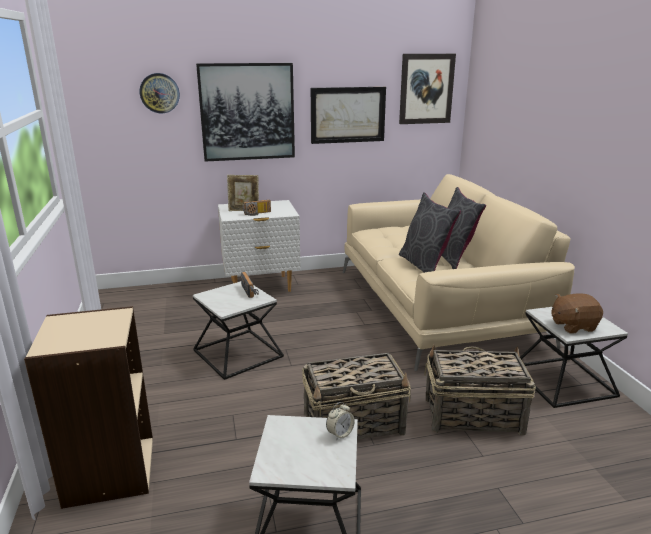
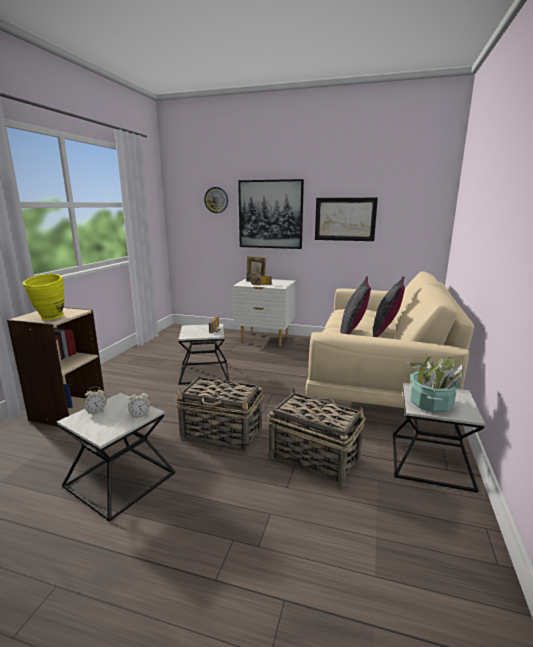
camera: 30 degrees right, 5 degrees down
picture [399,54,456,124] -> none
brown plush toy [551,293,603,334] -> potted plant [405,353,463,412]
none -> yellow vase [23,274,65,320]
none -> alarm clock [84,387,107,414]

